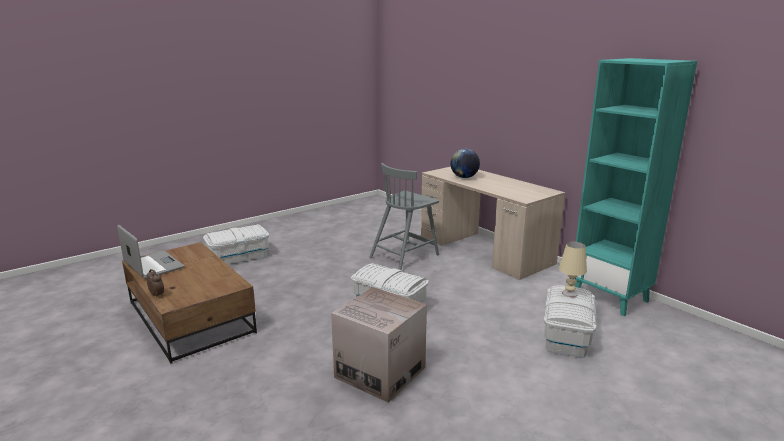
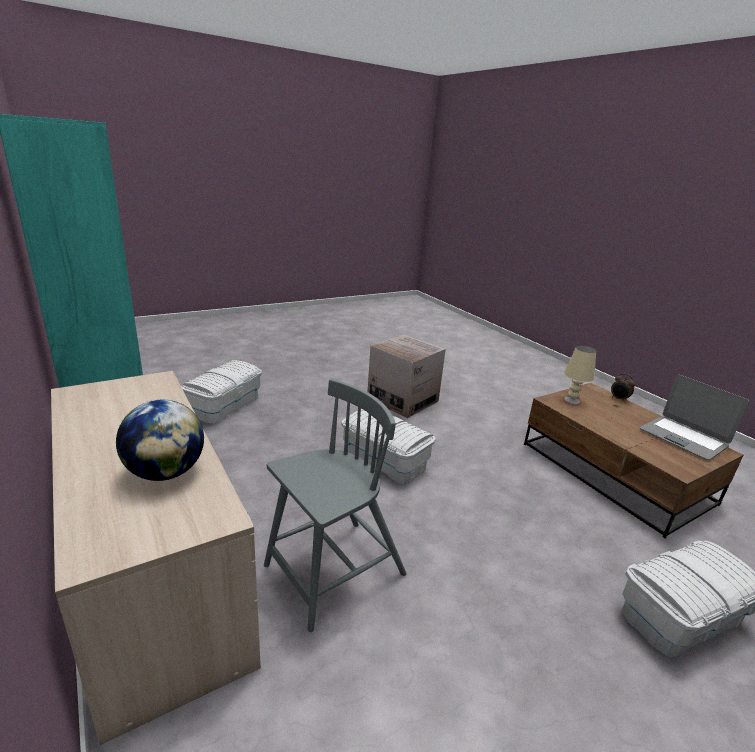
camera: 175 degrees left, 5 degrees up
beige table lamp [559,242,587,297] -> beige table lamp moved to [564,346,596,405]

